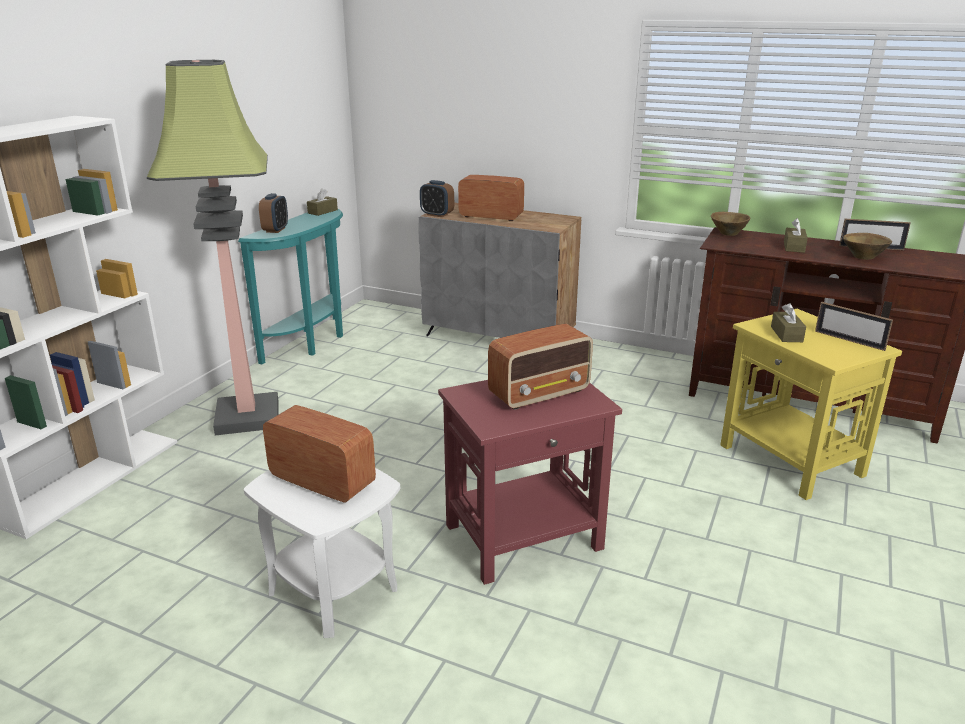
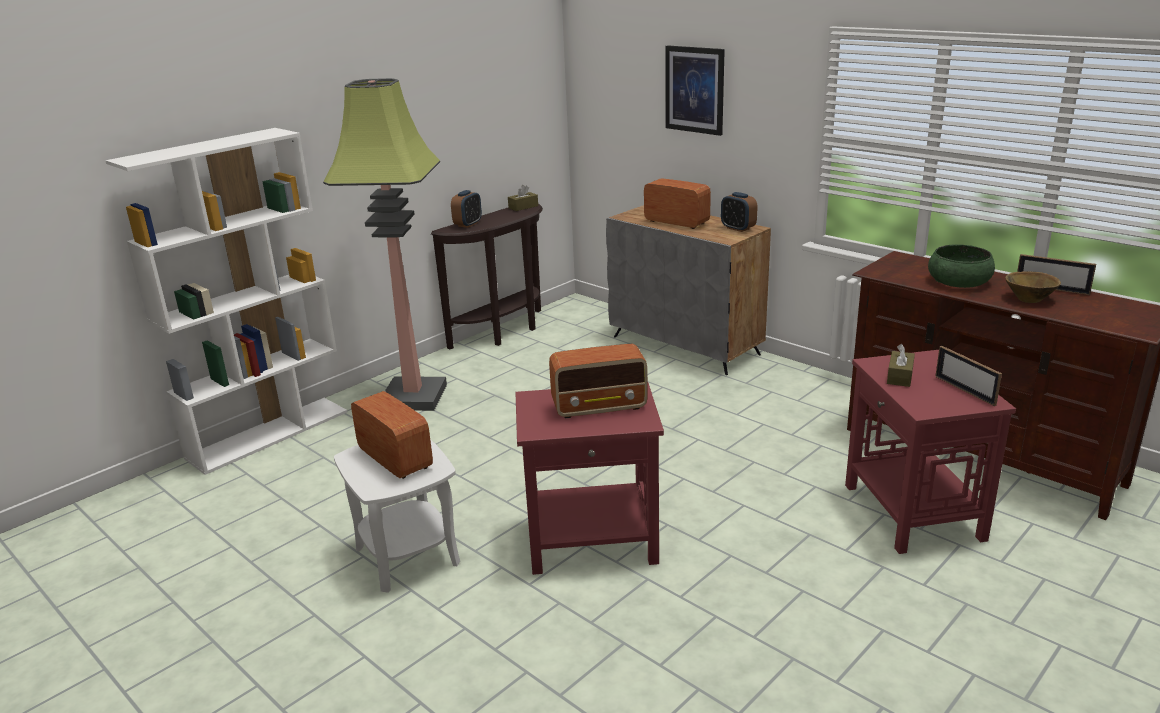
camera: 20 degrees right, 0 degrees up
turquoise console table [238,209,343,364] -> brown console table [431,203,543,349]
alarm clock [420,180,454,217] -> alarm clock moved to [721,192,757,232]
brown bowl [711,212,750,236] -> none
yellow side table [720,309,902,500] -> red side table [845,350,1016,554]
brown tissue box [784,218,808,253] -> green bowl [928,244,995,288]
none -> picture [666,46,725,136]

